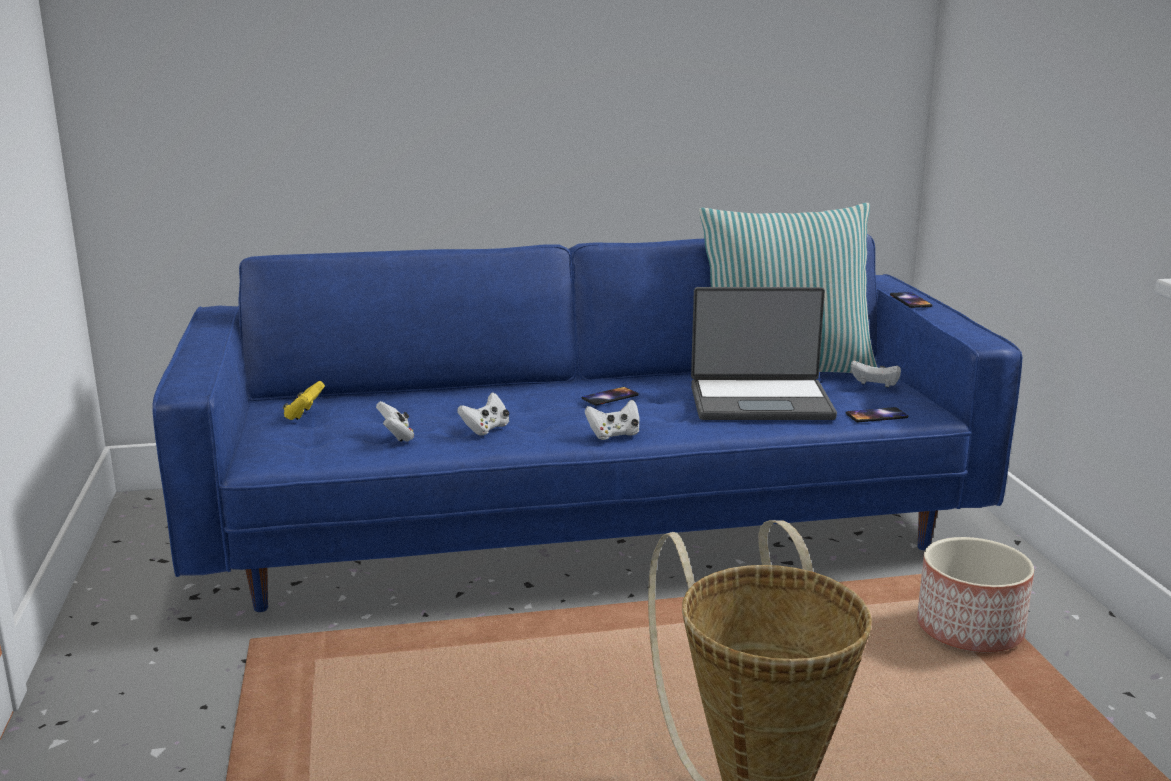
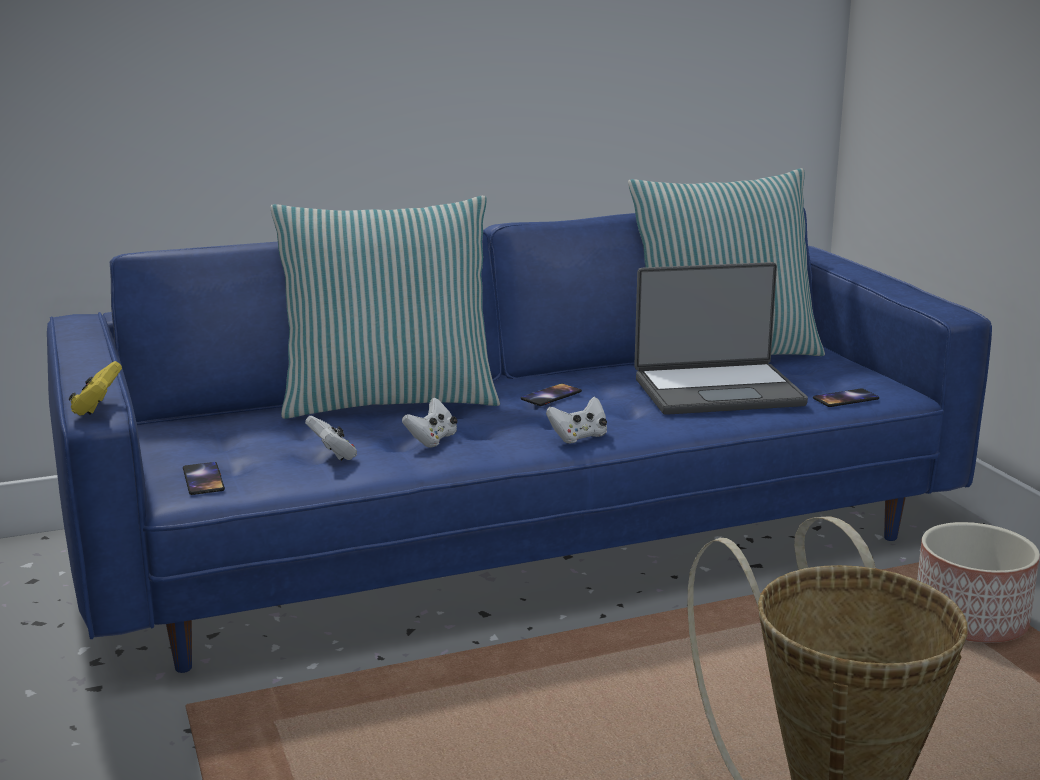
camera: 10 degrees left, 0 degrees up
yellow game controller [283,381,325,420] -> yellow game controller moved to [69,361,122,415]
white game controller [850,361,901,387] -> none
phone [890,292,933,308] -> phone moved to [183,462,225,495]
none -> pillow [270,196,500,419]

